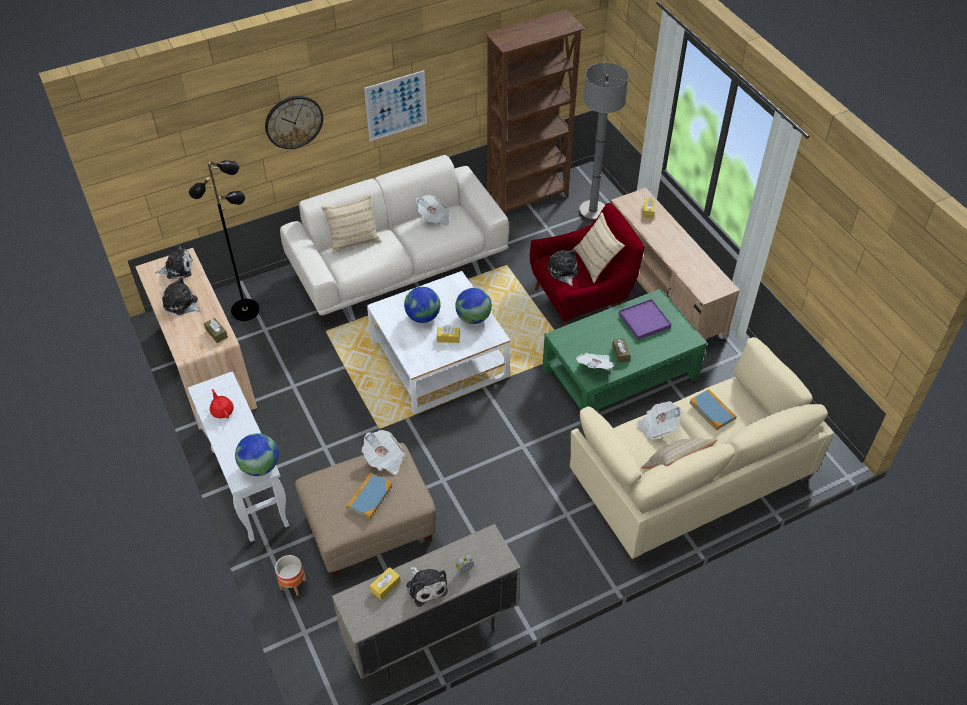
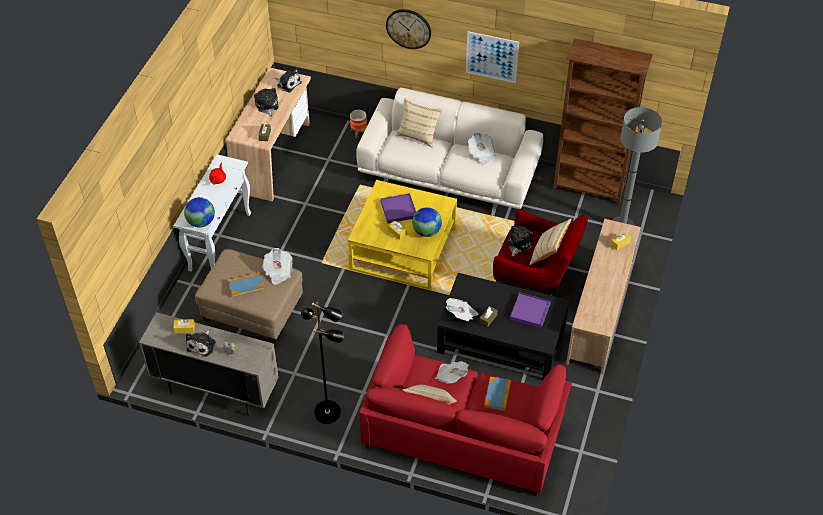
camera: 45 degrees right, 0 degrees up
black floor lamp [189,160,260,321] -> black floor lamp moved to [301,302,344,424]
planter [275,555,306,596] -> planter moved to [350,110,367,138]
white coffee table [367,271,510,414] -> yellow coffee table [348,180,457,290]
globe [404,287,441,323] -> purple tray [380,193,416,224]
green coffee table [542,289,707,423] -> black coffee table [437,273,570,380]
beige sofa [570,337,834,562] -> red sofa [359,324,572,496]

